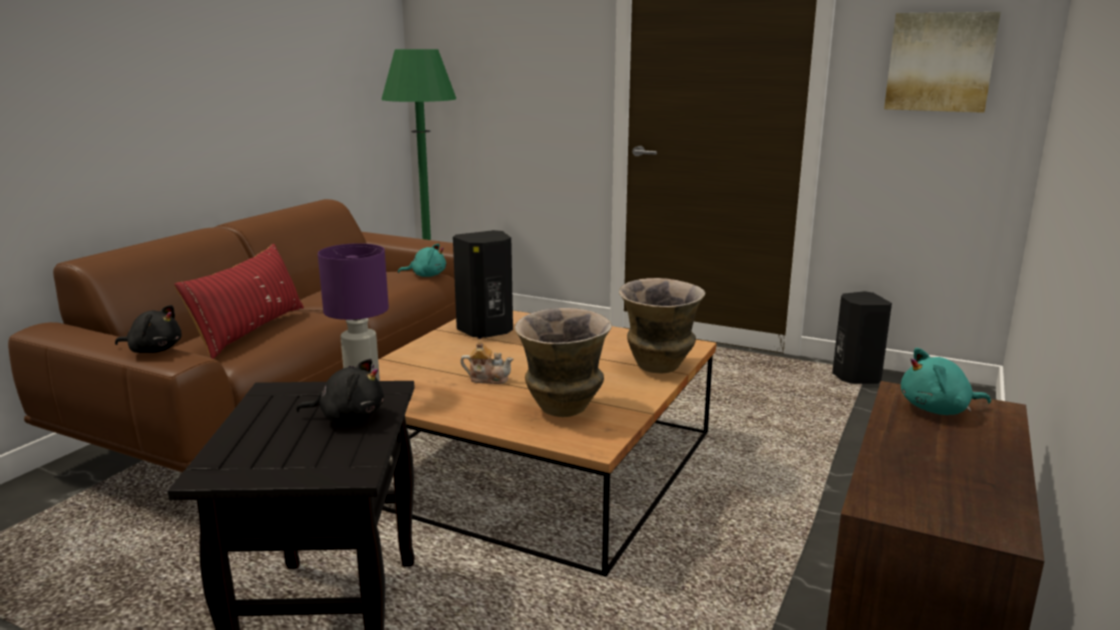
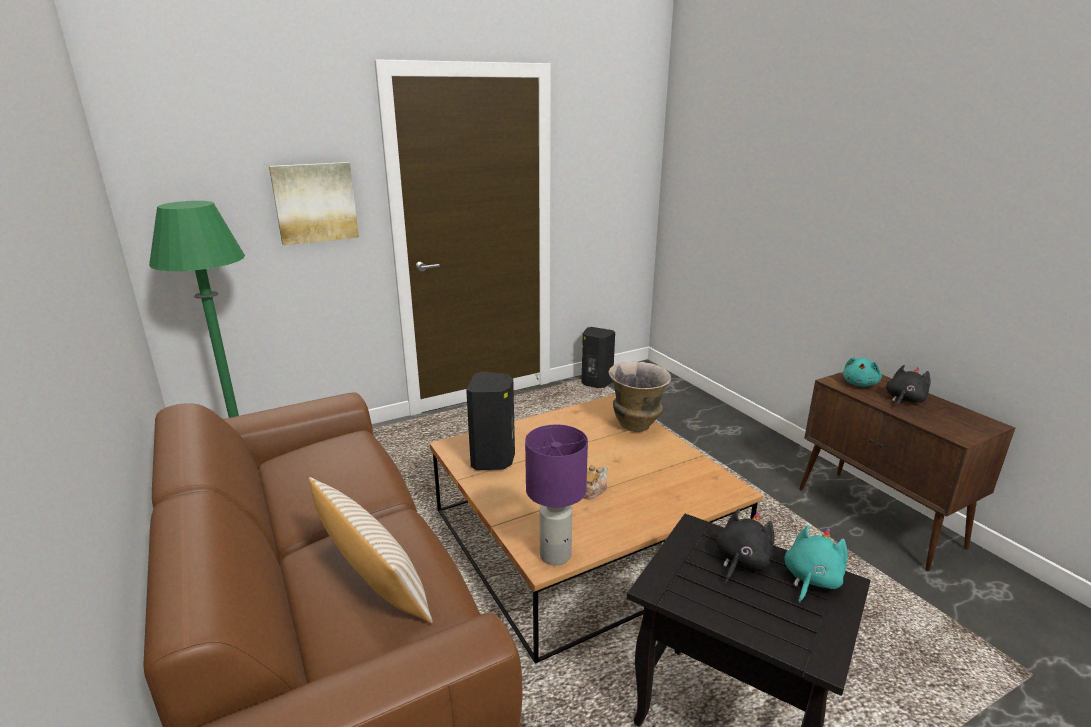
camera: 55 degrees left, 5 degrees up
black plush toy [115,305,182,353] -> black plush toy moved to [886,365,931,407]
red pillow [174,244,304,359] -> beige pillow [309,477,433,624]
turquoise plush toy [398,244,446,277] -> turquoise plush toy moved to [784,525,848,603]
vase [515,308,612,417] -> none
picture [884,12,1001,113] -> picture moved to [269,162,359,245]

